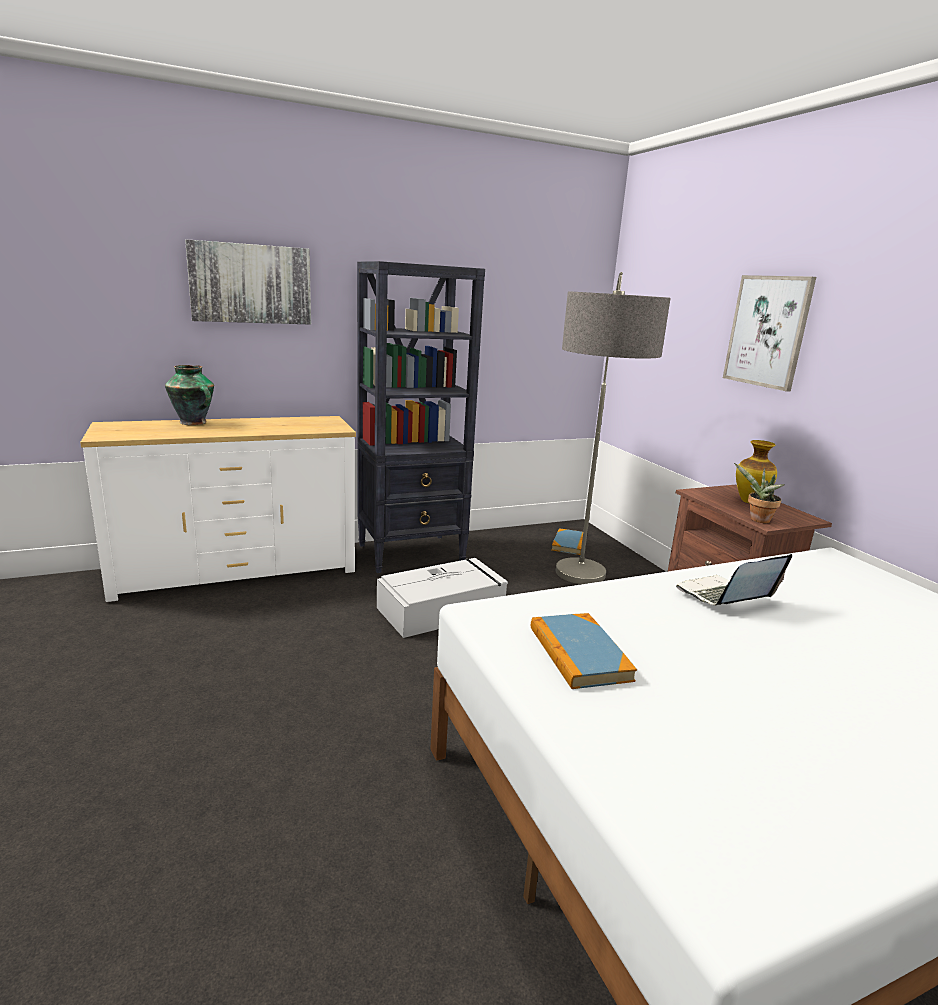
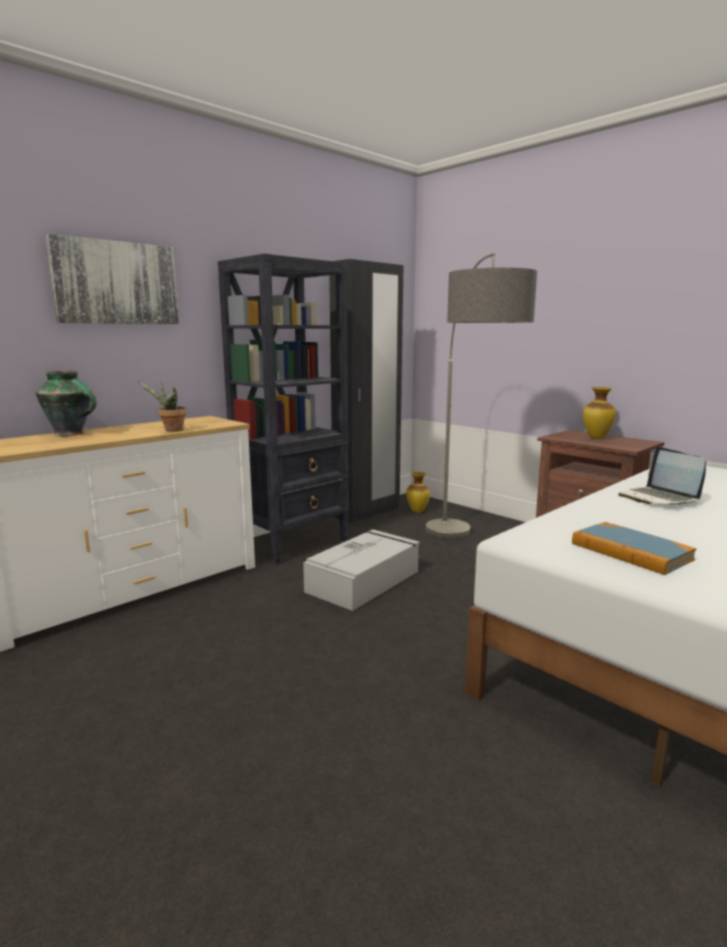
camera: 20 degrees left, 5 degrees down
book [551,528,583,555] -> vase [406,472,430,513]
laptop [676,554,792,605] -> laptop turned 60 degrees counterclockwise [618,447,706,505]
picture [723,275,816,392] -> none
potted plant [734,463,785,523] -> potted plant moved to [138,381,187,432]
none -> black wardrobe [329,259,404,523]

